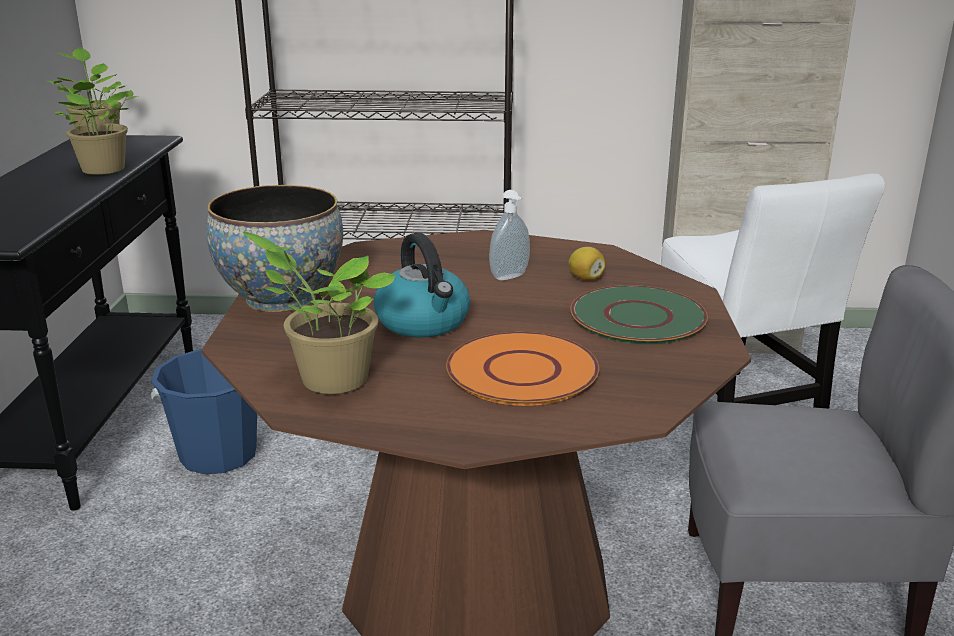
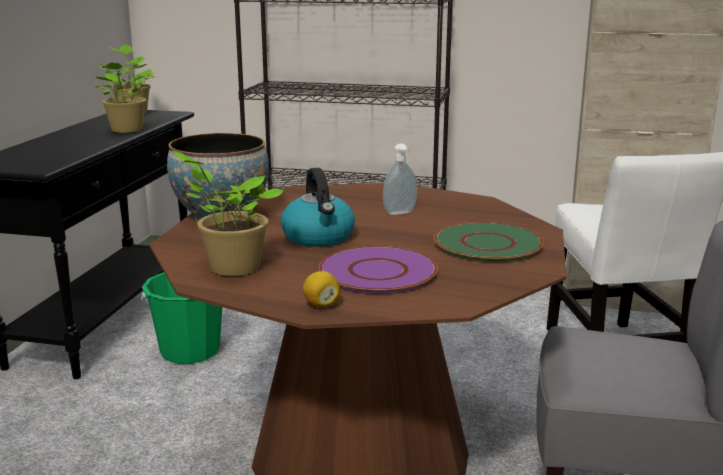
camera: 10 degrees right, 5 degrees down
blue bucket [151,349,257,474] -> green bucket [141,272,222,364]
orange plate [446,332,599,406] -> purple plate [319,246,438,294]
lemon [568,247,606,281] -> lemon moved to [303,271,341,307]

